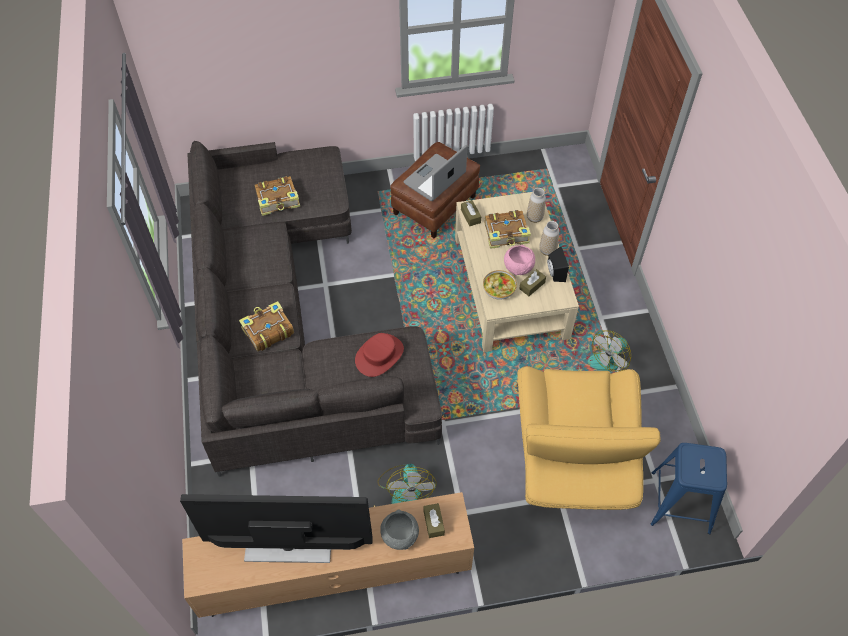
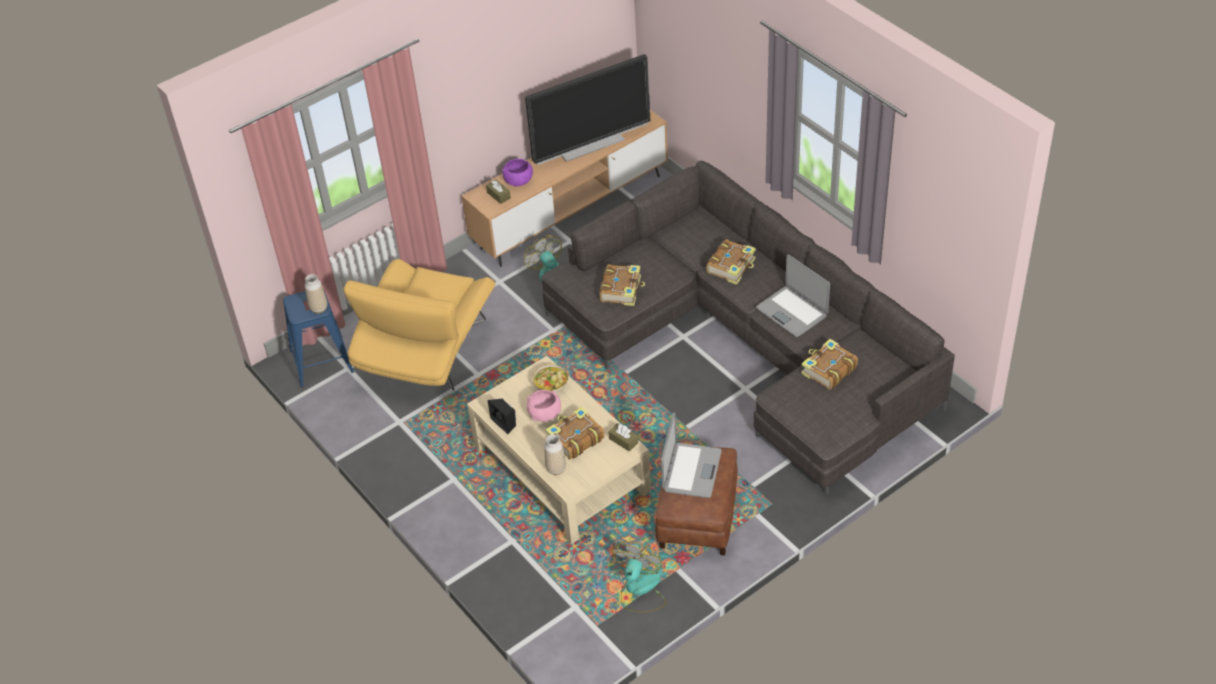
camera: 155 degrees right, 10 degrees down
red hat [355,333,404,377] -> book [599,264,645,306]
grey bowl [380,509,419,550] -> purple bowl [502,159,533,186]
yellow armchair [518,366,661,510] -> yellow armchair turned 135 degrees counterclockwise [344,259,495,391]
brown tissue box [519,269,546,296] -> none
vase [539,221,559,256] -> vase moved to [305,274,327,313]
fan [587,331,631,371] -> fan moved to [612,541,667,613]
none -> laptop [756,255,830,337]

